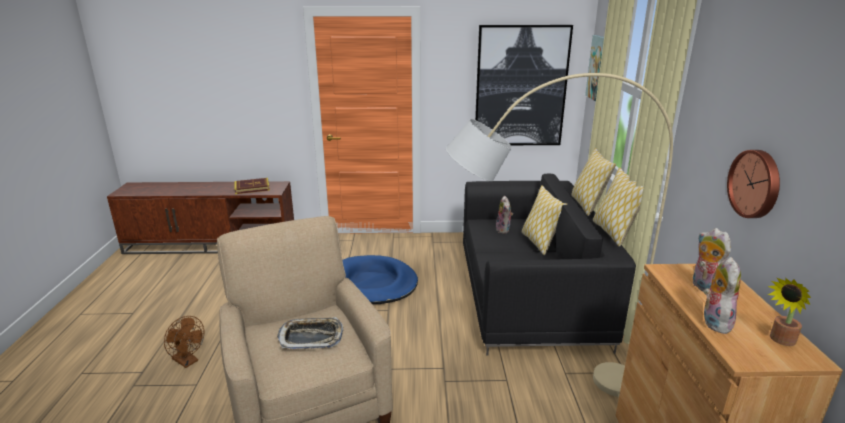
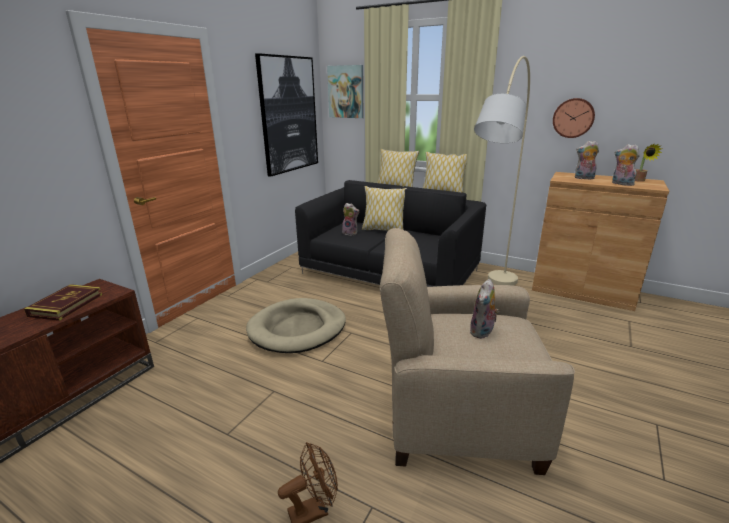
camera: 60 degrees left, 0 degrees up
tray [277,317,343,349] -> plush toy [470,279,499,339]
blue dog bed [342,255,418,304] -> beige dog bed [246,298,346,353]

